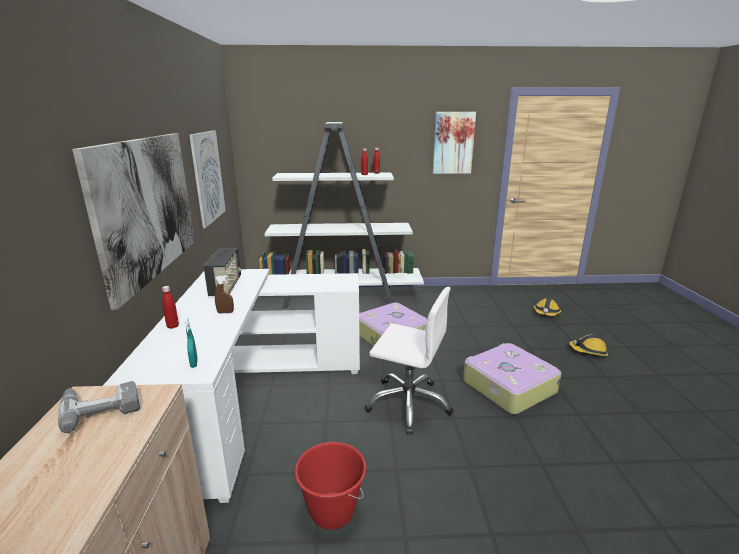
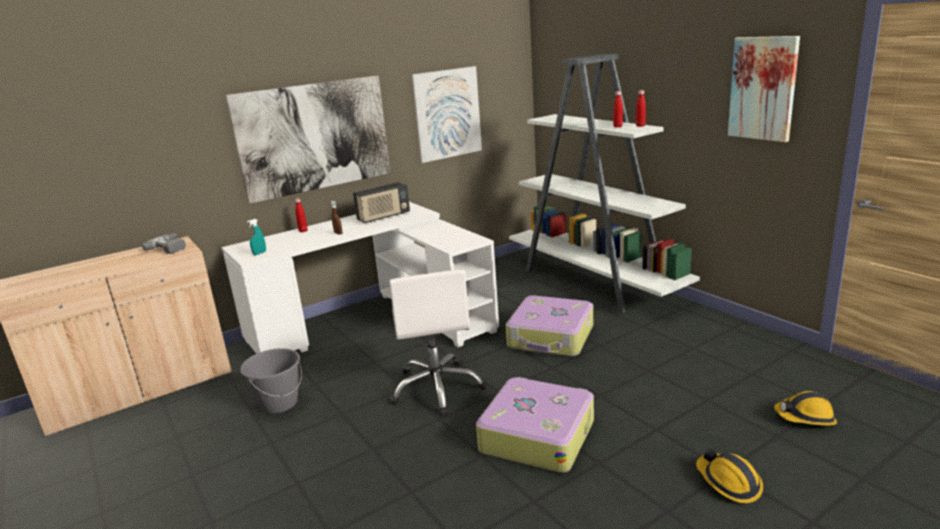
camera: 60 degrees right, 0 degrees up
red bucket [295,442,366,530] -> grey bucket [240,348,302,414]

